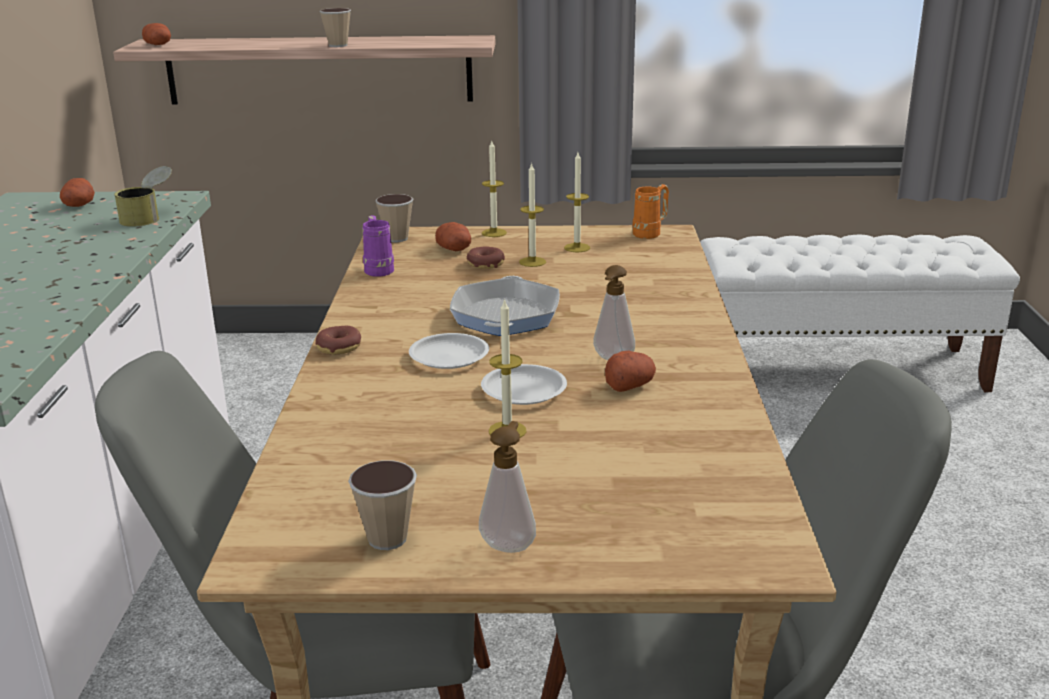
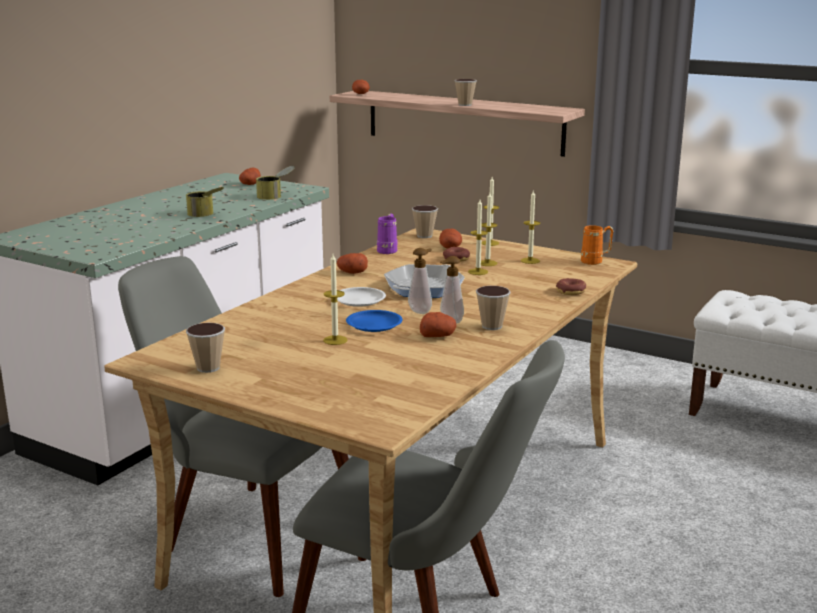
camera: 30 degrees right, 5 degrees down
donut [315,326,361,355] -> donut moved to [556,278,586,295]
soap dispenser [479,421,536,553] -> soap dispenser moved to [408,248,432,314]
white plate [481,364,567,405] -> blue plate [346,310,403,332]
none -> can [186,187,224,217]
none -> potato [337,253,368,274]
none -> candle [468,200,488,275]
none -> cup [476,286,510,330]

